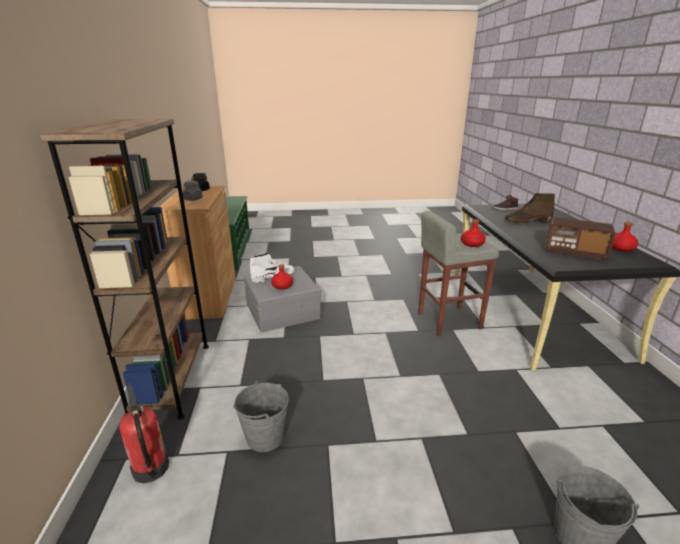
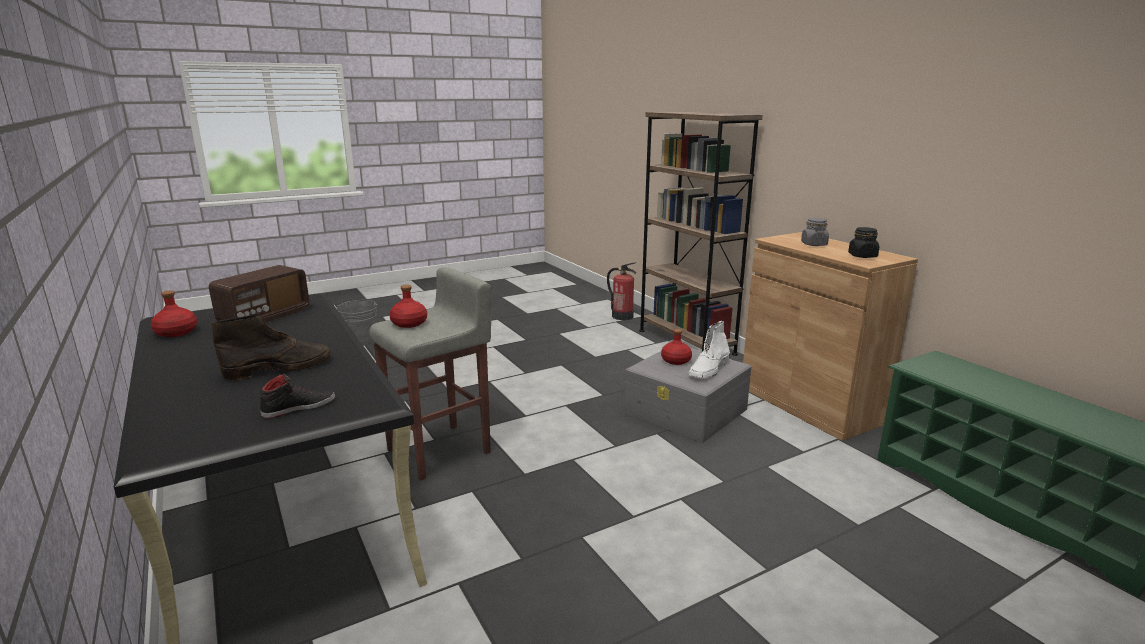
camera: 155 degrees right, 5 degrees down
grey bucket [233,381,289,452] -> none
radio [545,217,616,260] -> radio turned 120 degrees clockwise [209,265,309,322]

